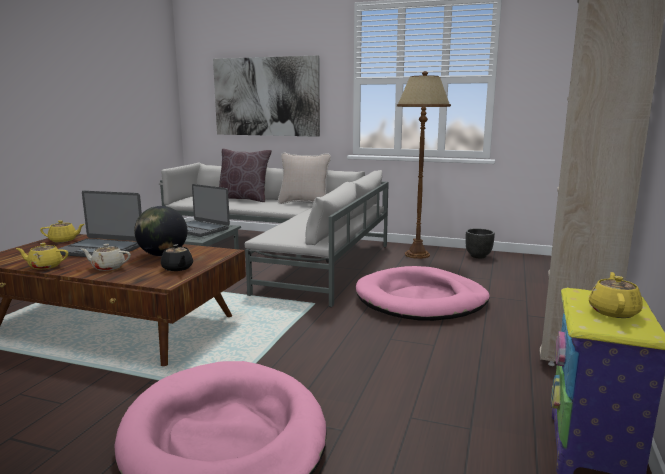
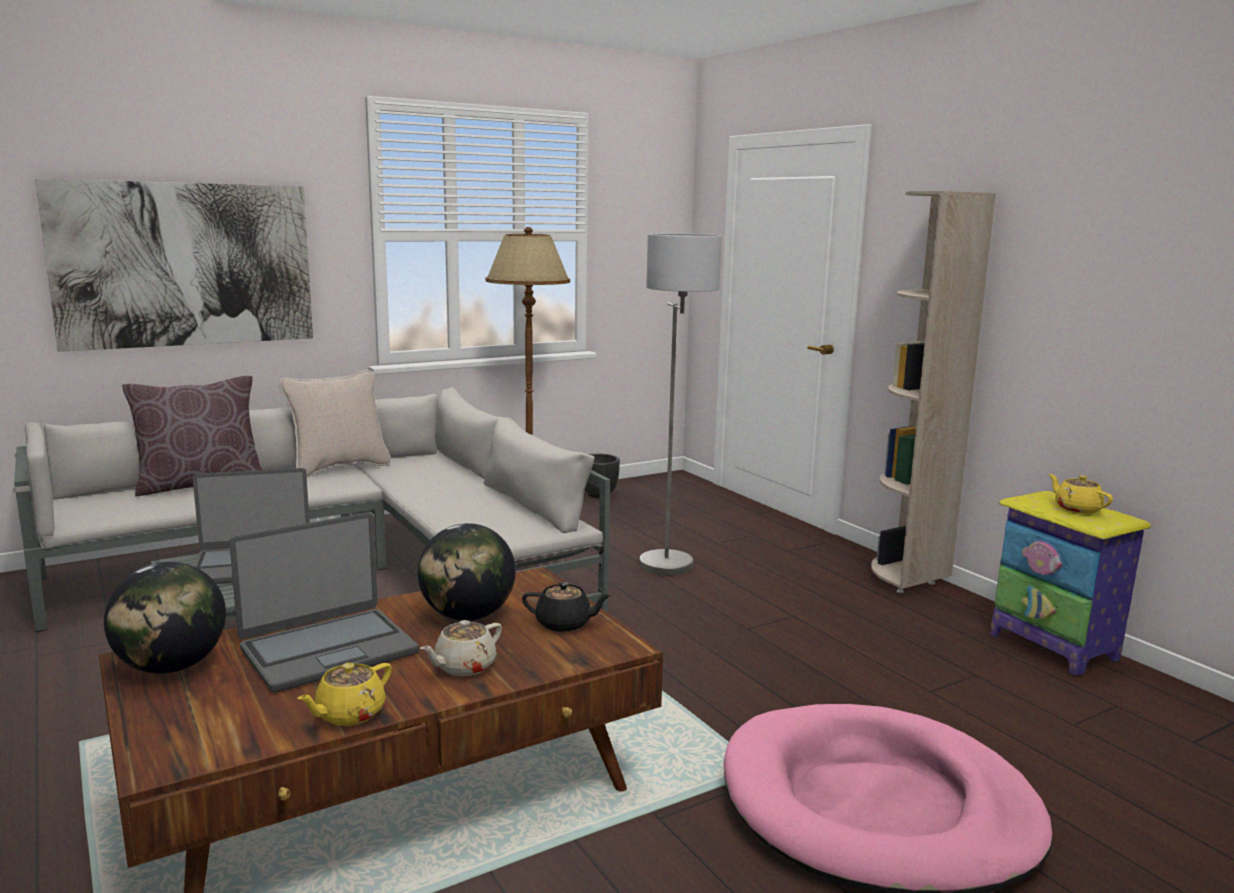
camera: 50 degrees left, 0 degrees up
yellow teapot [40,220,84,242] -> globe [104,562,226,674]
pink dog bed [356,266,490,321] -> grey floor lamp [639,233,722,575]

